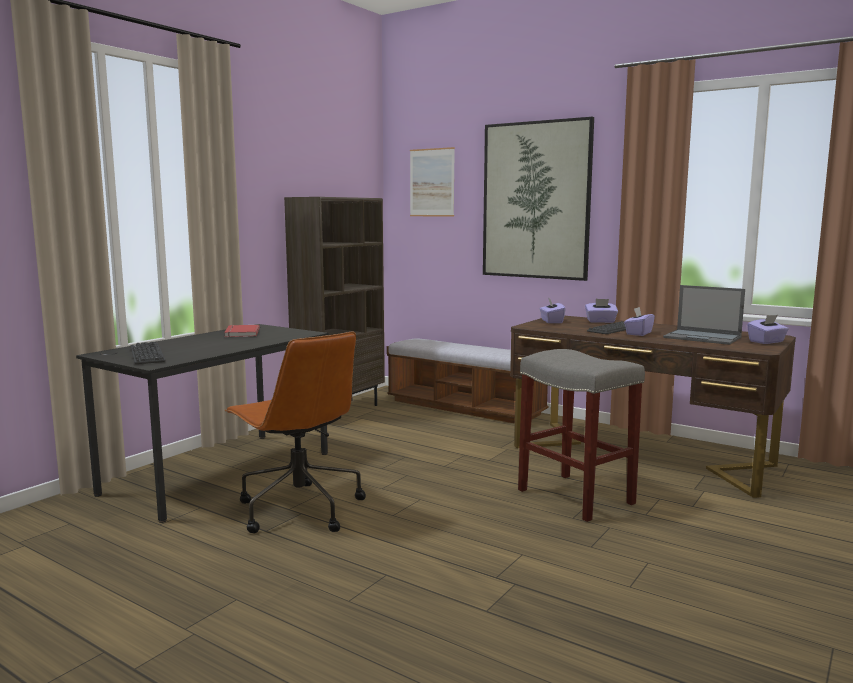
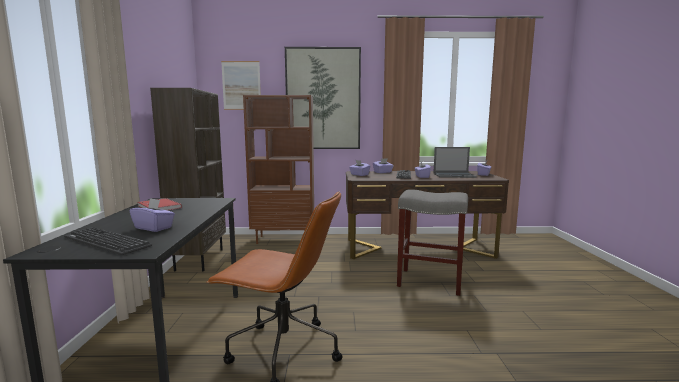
camera: 35 degrees left, 0 degrees up
bench [387,338,548,423] -> brown bookcase [243,95,314,244]
none -> purple tissue box [130,198,175,232]

